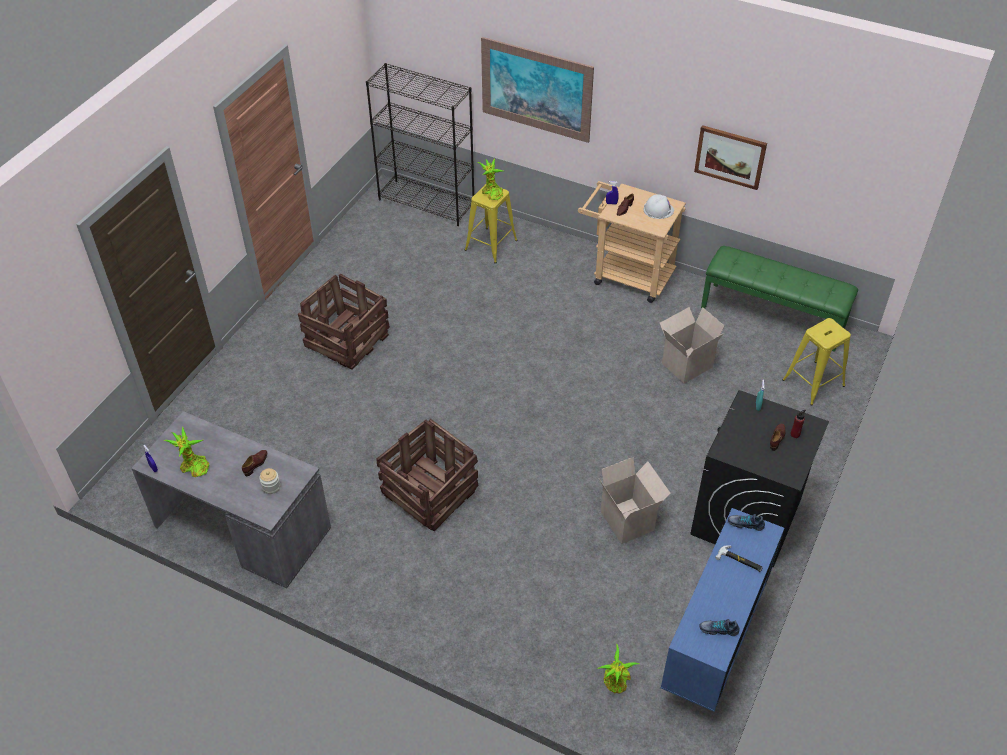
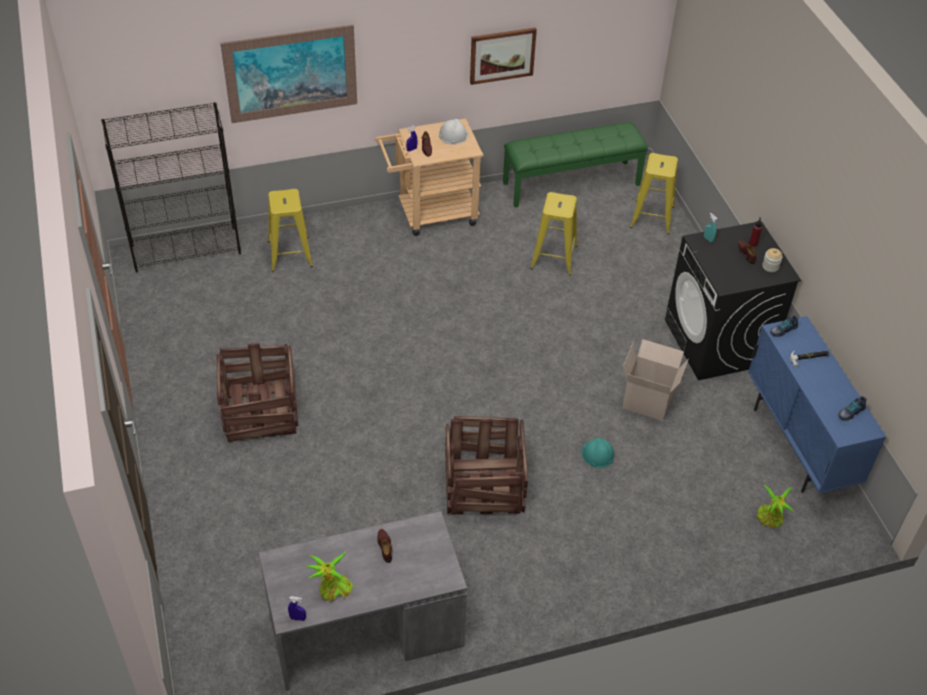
camera: 45 degrees left, 0 degrees up
jar [259,468,280,494] -> jar moved to [762,248,783,272]
potted plant [478,159,503,200] -> none
cardboard box [660,307,725,383] -> yellow stool [530,192,577,276]
none -> turquoise hard hat [581,437,614,468]

